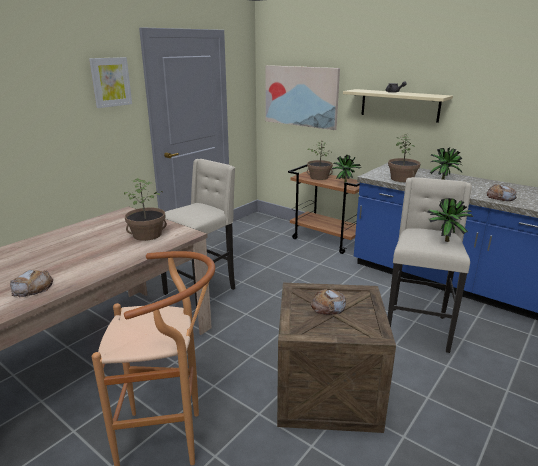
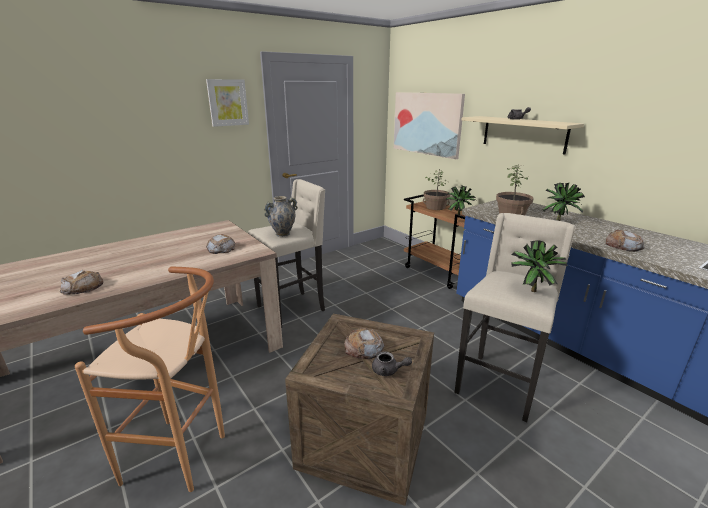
camera: 15 degrees right, 0 degrees up
potted plant [124,178,167,241] -> bread [206,234,235,254]
none -> vase [264,196,298,237]
none -> grey teapot [372,351,412,376]

